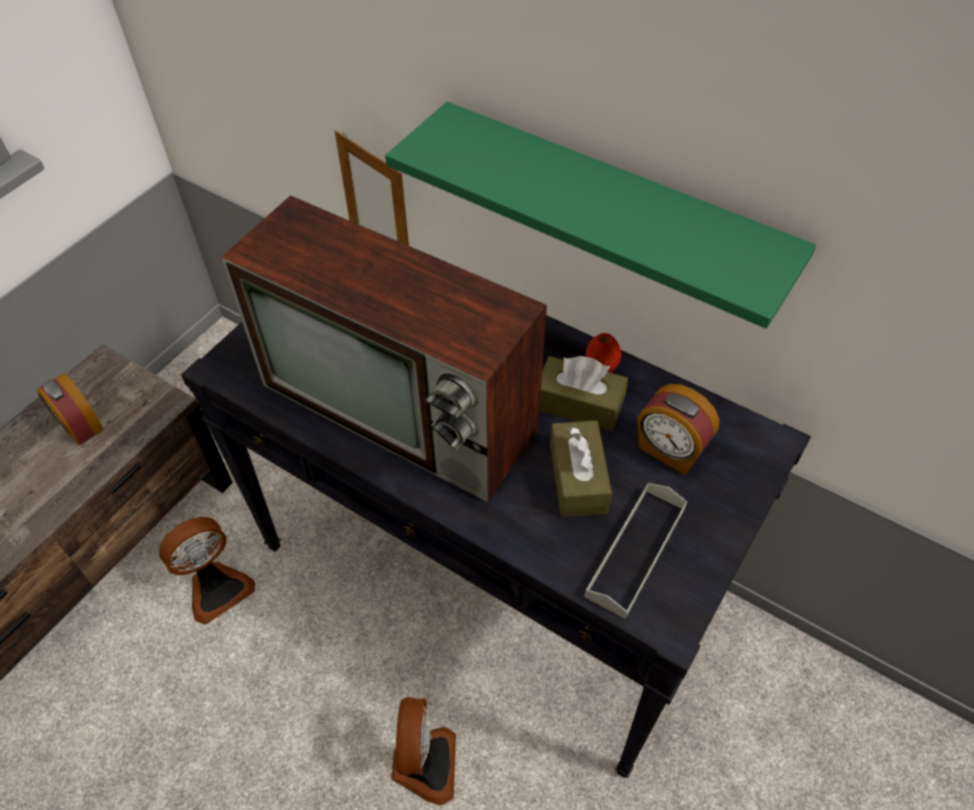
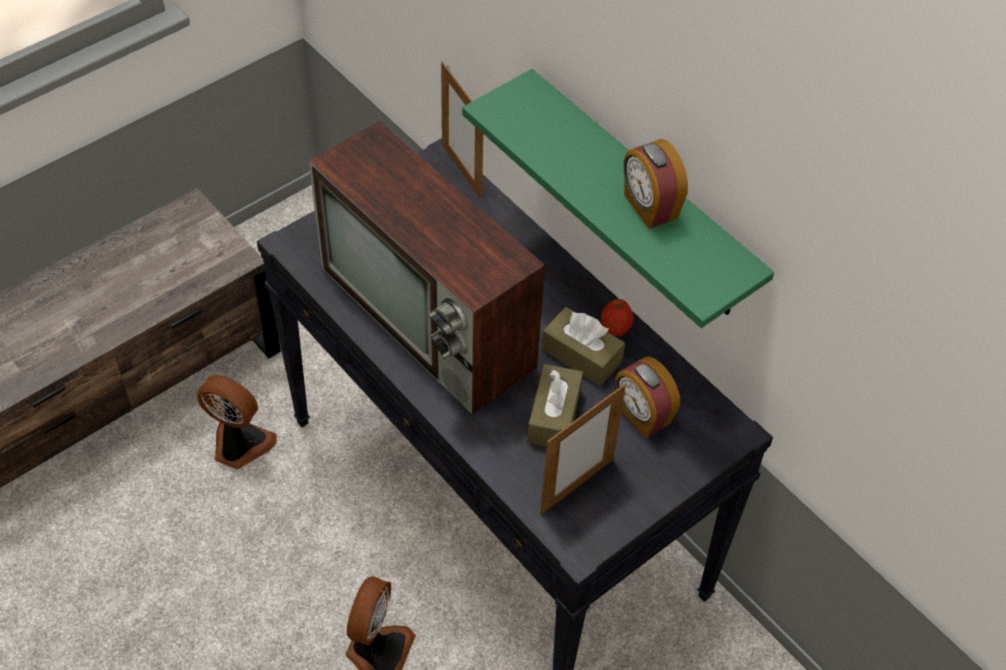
camera: 15 degrees right, 0 degrees up
alarm clock [37,373,104,445] -> alarm clock moved to [624,139,688,229]
fan [159,517,255,625] -> fan turned 135 degrees counterclockwise [197,375,277,469]
grey tray [584,483,687,619] -> picture frame [540,384,626,515]

